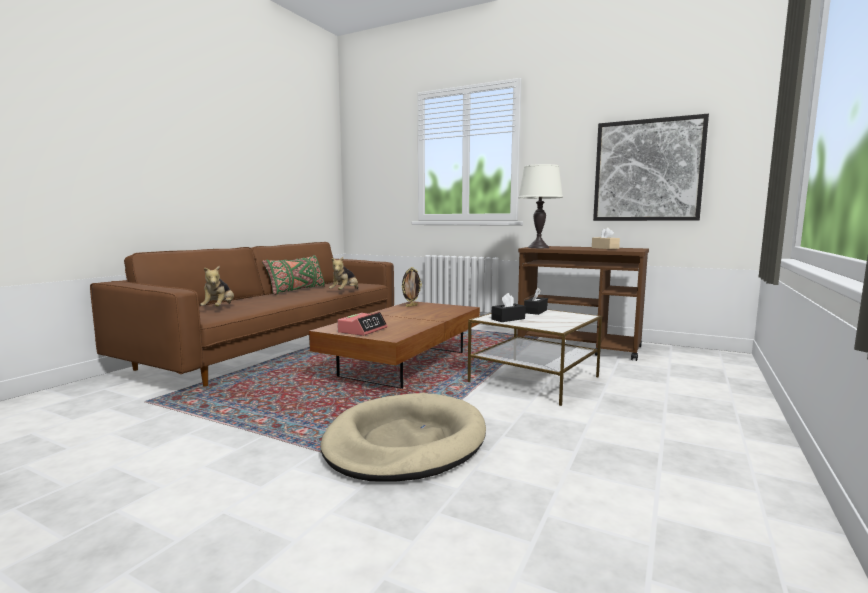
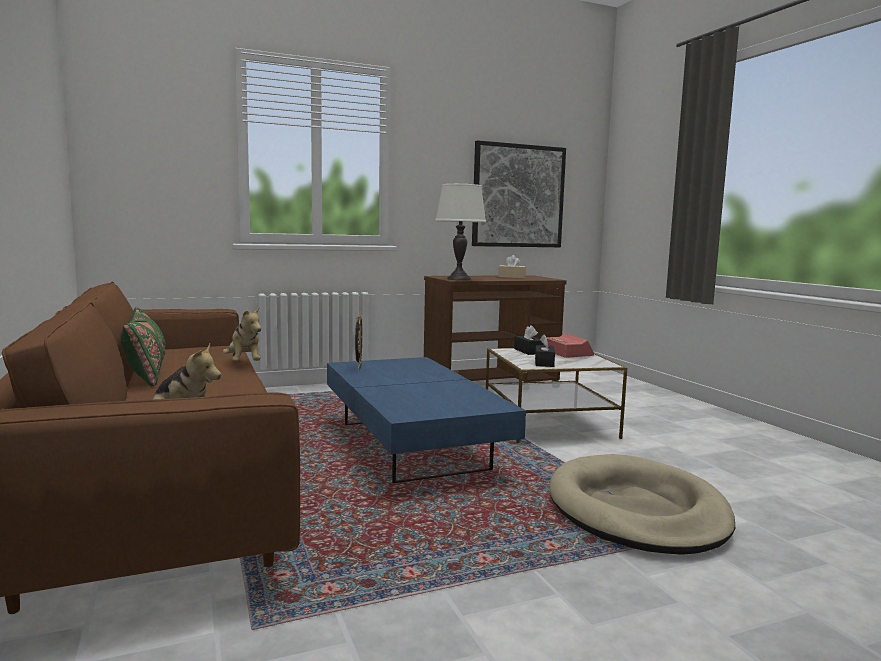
camera: 50 degrees left, 0 degrees up
brown coffee table [309,301,480,389] -> blue coffee table [327,357,526,483]
alarm clock [337,312,387,336] -> alarm clock moved to [544,334,594,358]

